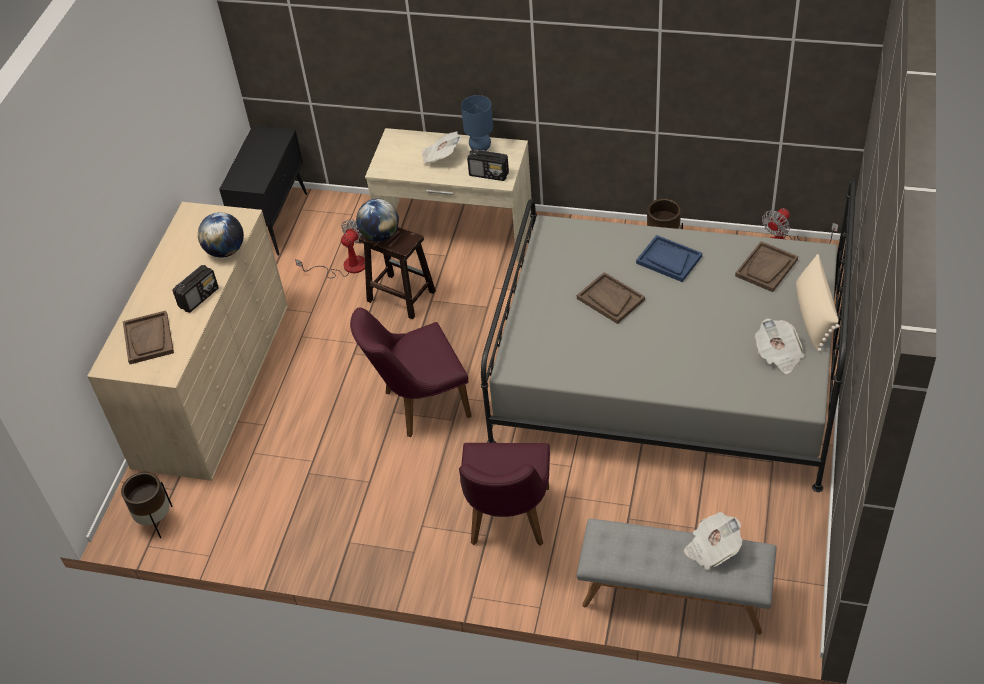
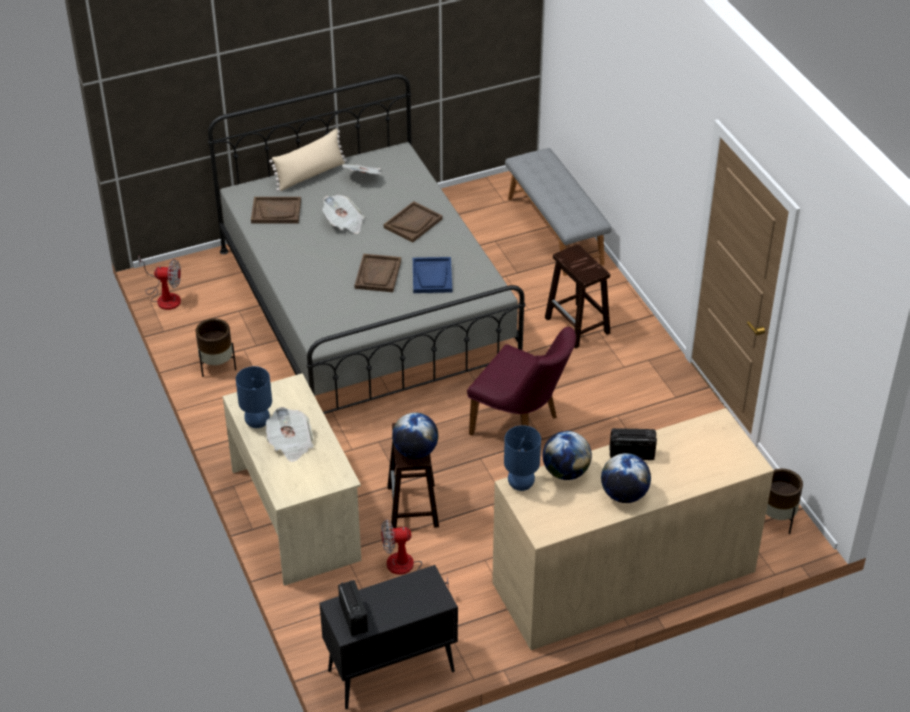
camera: 130 degrees left, 5 degrees down
brown tray [123,311,174,364] -> brown tray moved to [384,201,443,243]
purple chair [459,443,550,546] -> brown stool [545,244,610,349]
radio [467,149,509,181] -> radio moved to [338,580,368,636]
blue tray [636,235,702,282] -> blue tray moved to [413,257,452,293]
newspaper [684,512,742,570] -> newspaper moved to [322,195,364,234]
none -> blue table lamp [504,425,541,491]
none -> globe [601,453,651,503]

